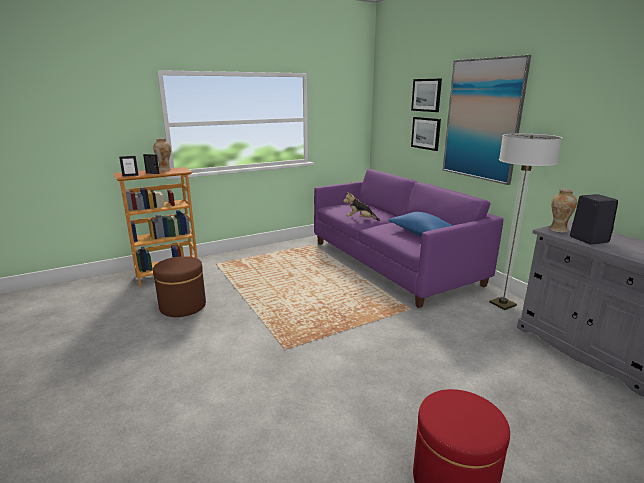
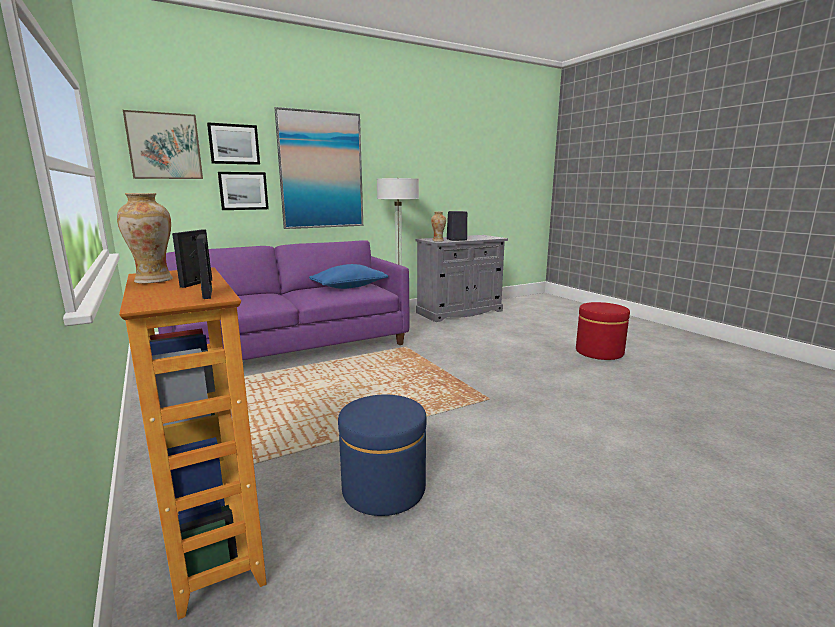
camera: 90 degrees left, 5 degrees down
brown ottoman [153,256,206,317] -> blue ottoman [338,395,427,516]
plush toy [343,192,380,221] -> none
none -> picture [123,110,203,179]

